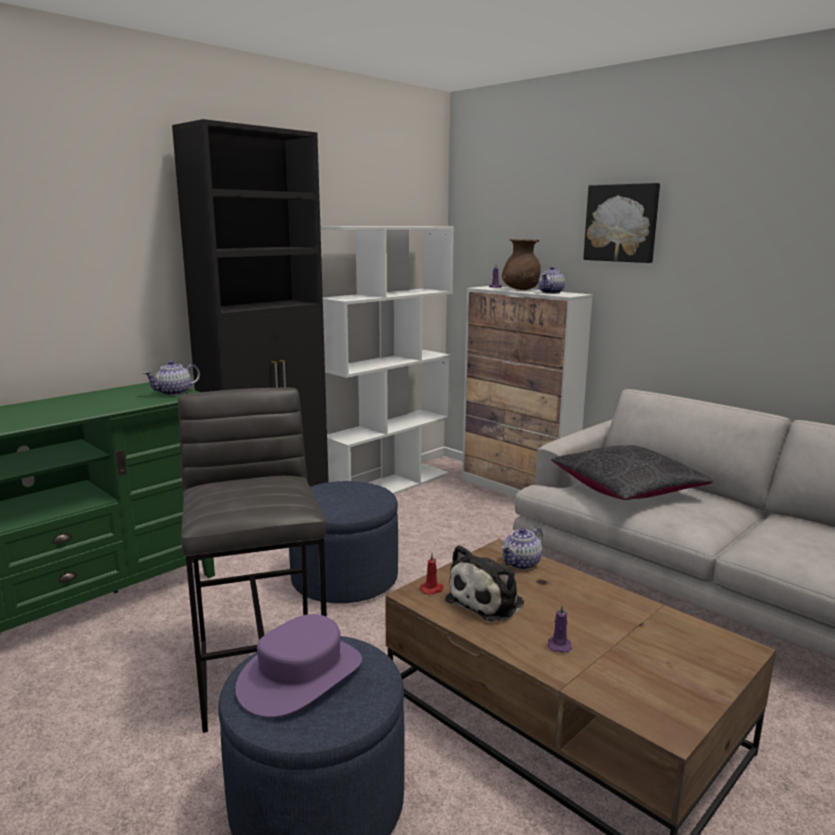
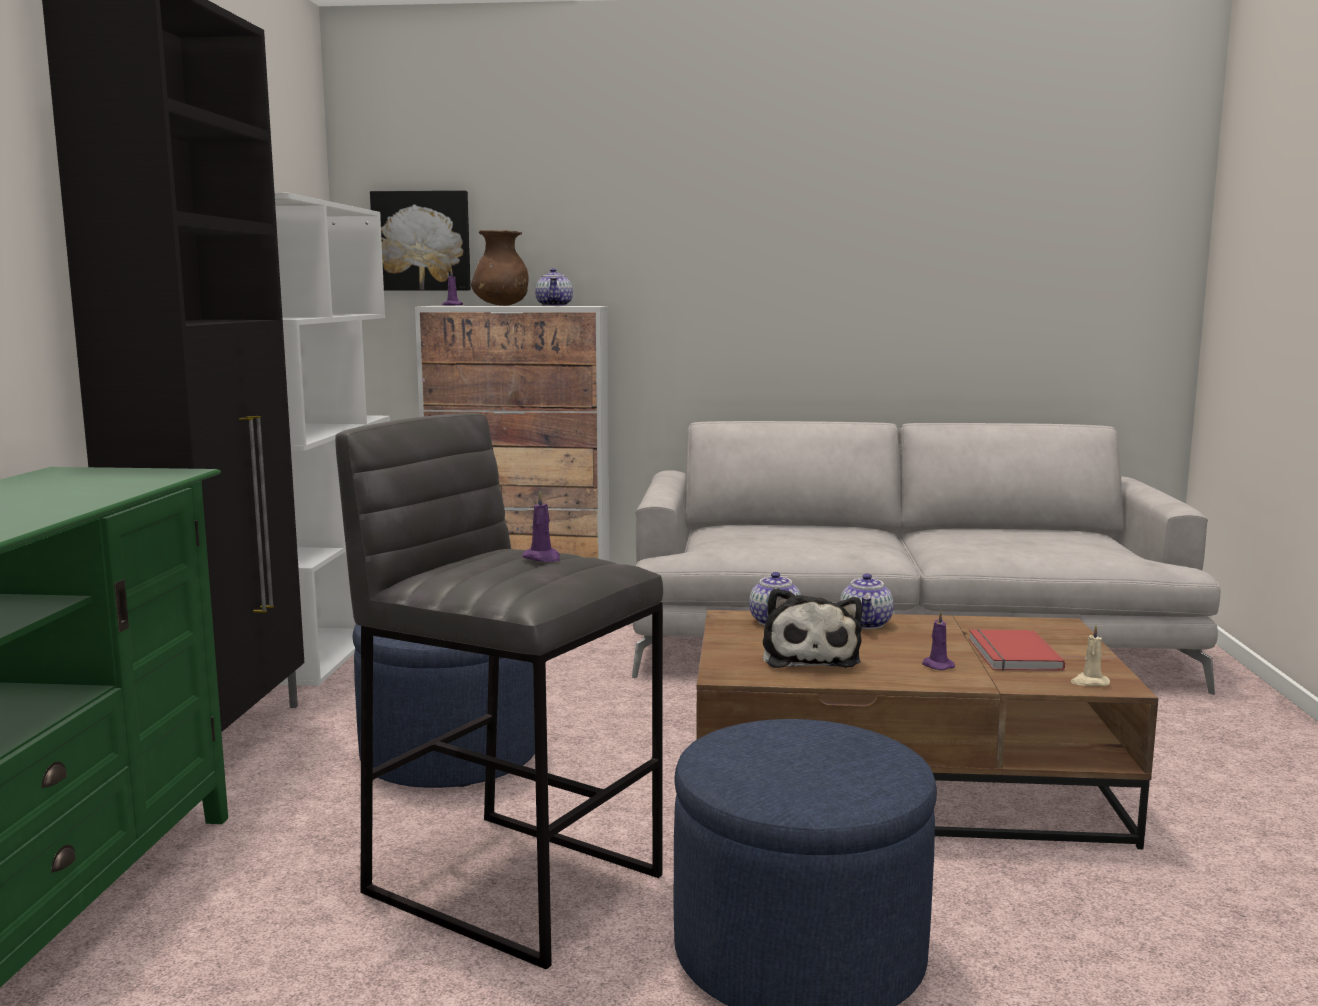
camera: 40 degrees left, 5 degrees down
teapot [144,361,200,396] -> teapot moved to [840,574,894,629]
purple hat [235,614,362,718] -> none
red candle [420,553,444,595] -> none
black pillow [551,445,713,500] -> none
picture [583,183,660,263] -> picture moved to [370,190,471,290]
none -> purple candle [522,491,560,562]
none -> red book [968,629,1065,671]
none -> beige candle [1071,625,1110,686]

